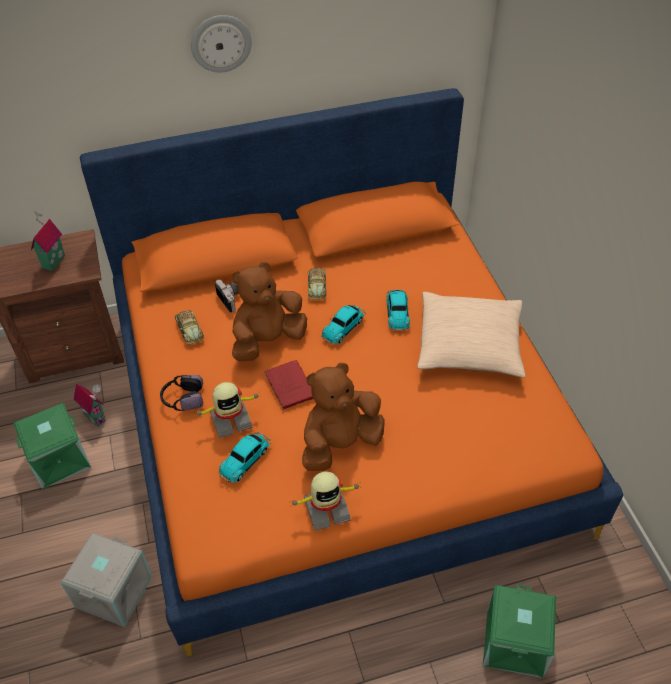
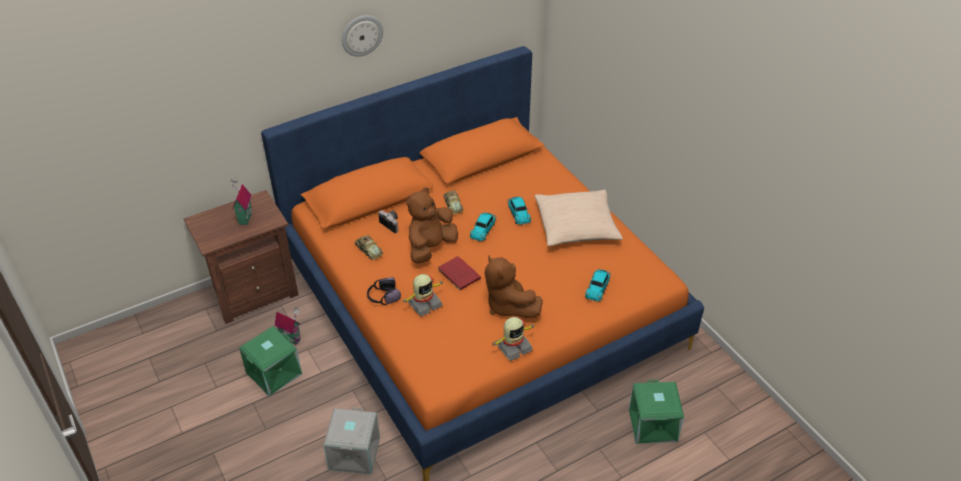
camera: 15 degrees left, 5 degrees down
toy car [218,432,271,483] -> toy car moved to [585,269,611,302]
brown plush toy [302,363,385,471] -> brown plush toy turned 75 degrees counterclockwise [485,255,543,318]

